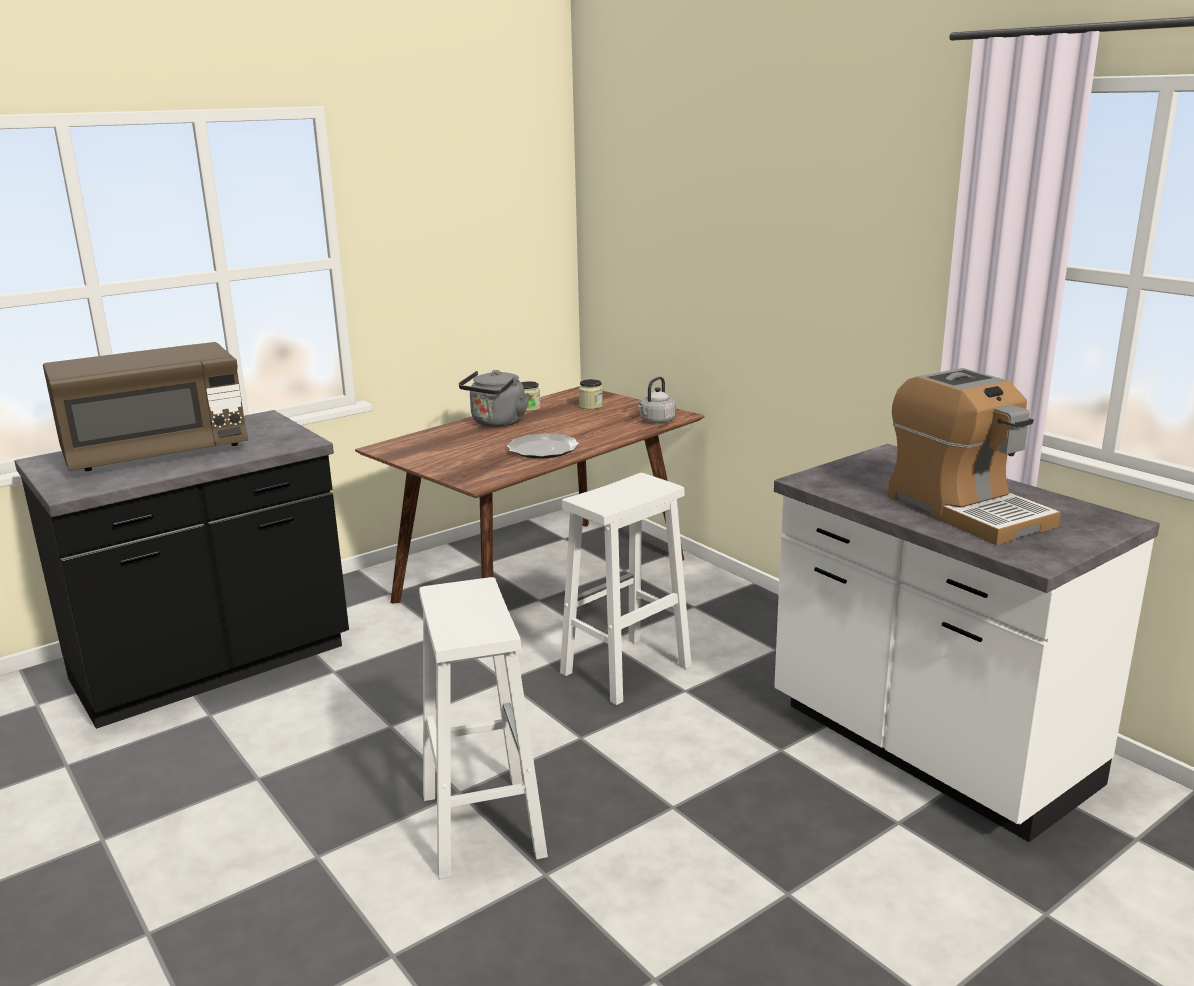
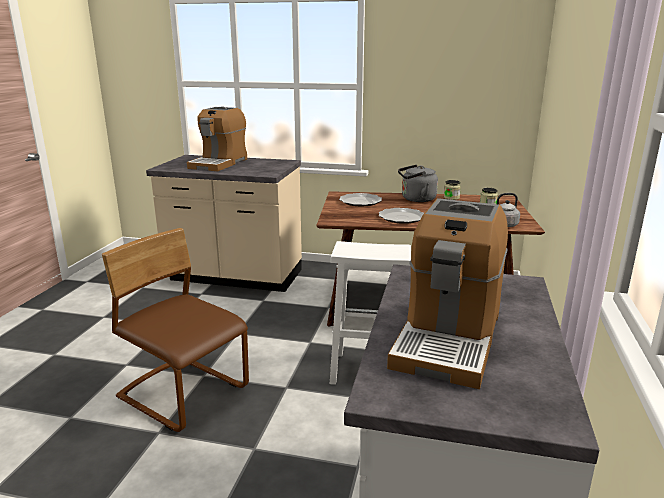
camera: 50 degrees right, 0 degrees up
black counter [14,410,349,729] -> beige counter [146,155,302,292]
brown microwave [43,342,248,471] -> coffee machine [187,107,247,171]
white stool [419,577,548,879] -> brown chair [102,228,249,432]
none -> plate [339,193,382,206]

